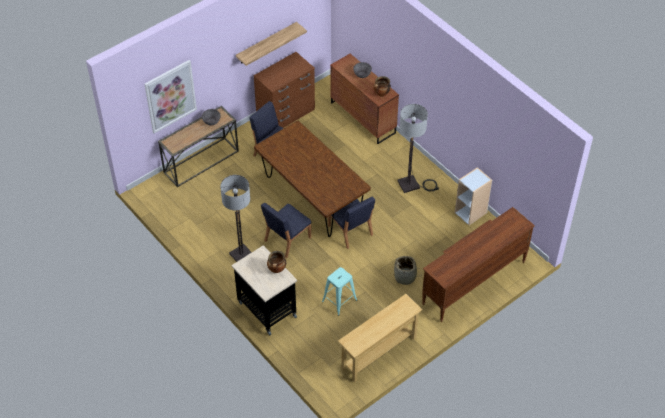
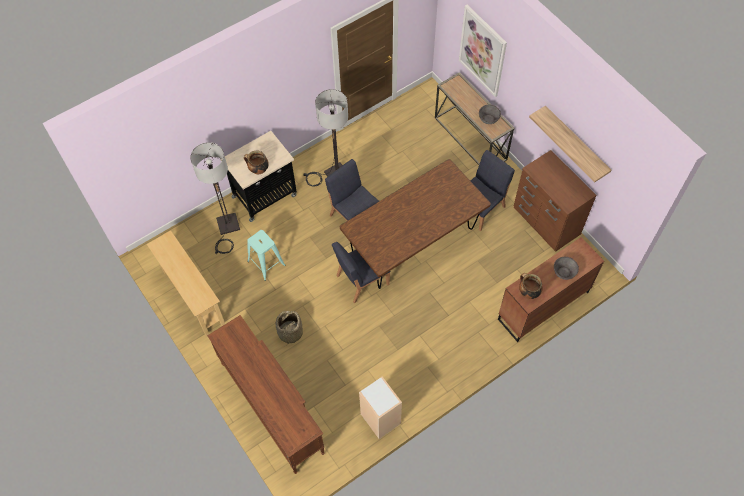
camera: 95 degrees right, 10 degrees up
floor lamp [397,104,439,193] -> floor lamp moved to [190,142,240,254]

